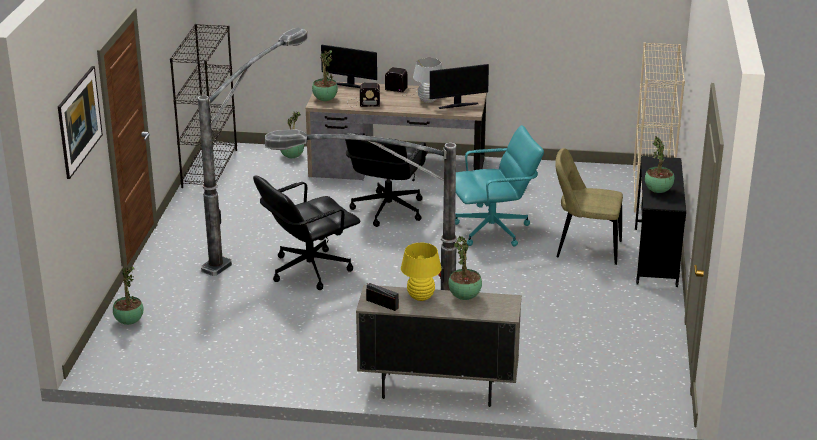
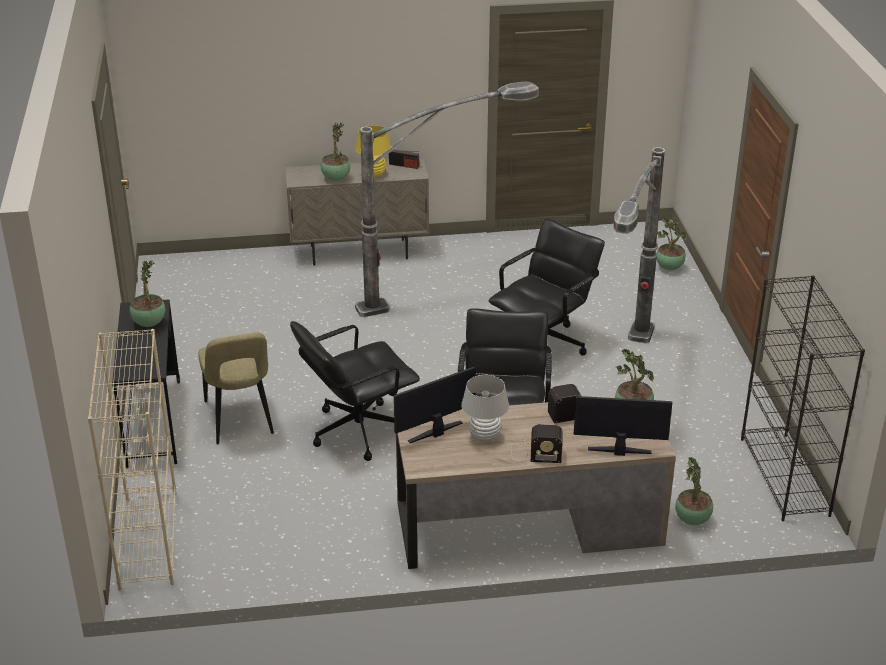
camera: 165 degrees right, 5 degrees up
picture [58,66,103,179] -> none
turquoise office chair [455,125,544,246] -> black office chair [290,321,420,461]
beige chair [556,148,623,265] -> beige chair turned 75 degrees clockwise [198,332,274,445]

